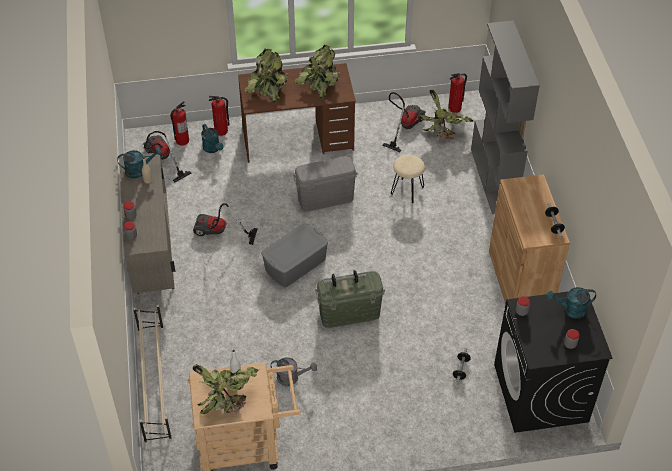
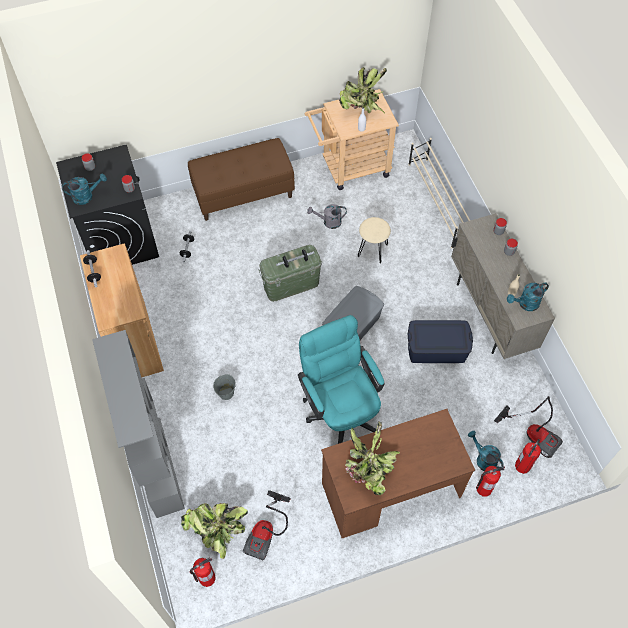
camera: 170 degrees right, 10 degrees up
vacuum cleaner [193,203,258,245] -> blue storage box [408,320,473,363]
potted plant [245,49,288,103] -> none
grey storage box [293,156,358,212] -> turquoise office chair [298,315,385,444]
beige stool [391,155,425,204] -> beige stool moved to [358,217,391,263]
none -> brown bench [188,138,295,221]
none -> grey bucket [213,374,236,400]

